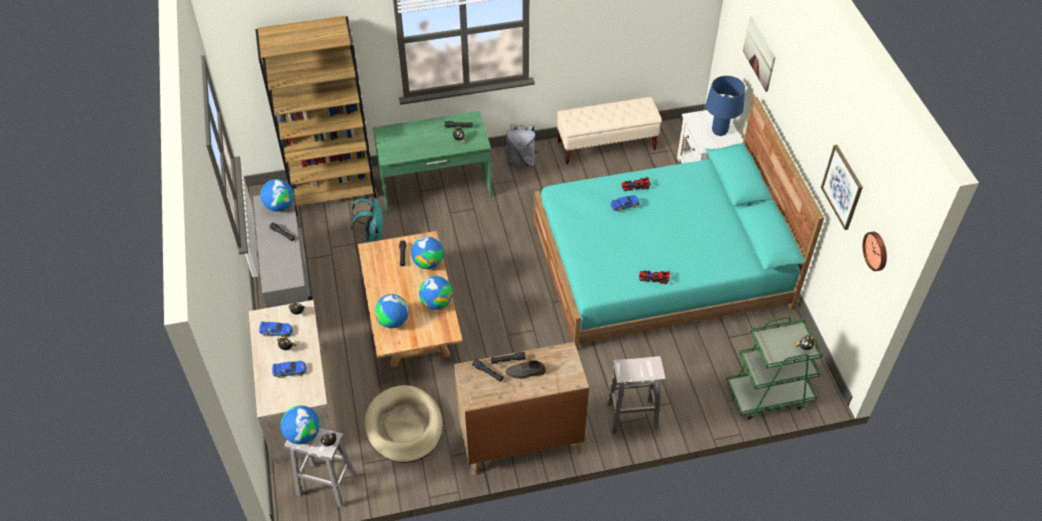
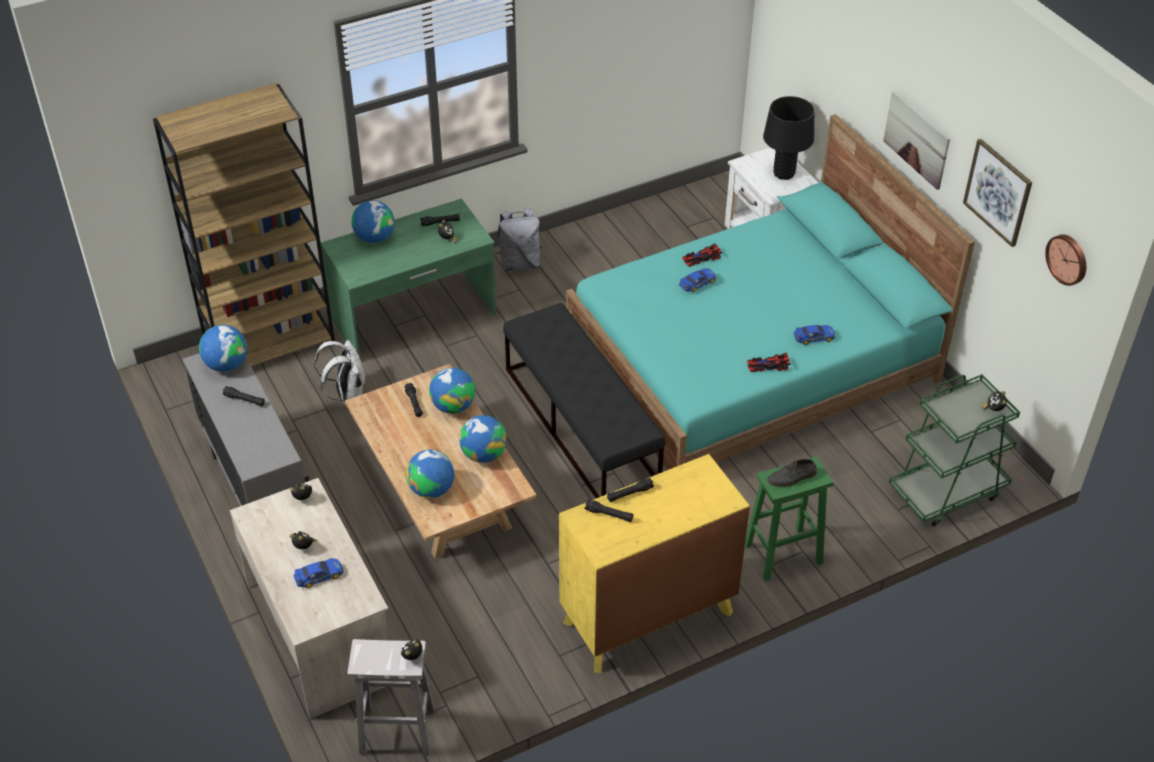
camera: 15 degrees left, 5 degrees down
toy car [259,322,293,338] -> toy car moved to [794,325,835,345]
globe [281,405,320,444] -> globe moved to [351,200,394,243]
turquoise backpack [351,198,384,243] -> white backpack [314,340,365,405]
beige dog bed [364,385,443,463] -> none
brown dresser [454,342,589,475] -> yellow dresser [559,454,750,673]
grey shoe [506,359,546,379] -> grey shoe moved to [767,459,817,487]
beige bench [557,97,662,164] -> none
white stool [607,356,665,434] -> green stool [745,456,833,582]
blue table lamp [706,76,745,136] -> black table lamp [763,96,814,180]
picture [743,16,776,92] -> picture moved to [883,91,950,190]
none -> black bench [503,303,666,498]

